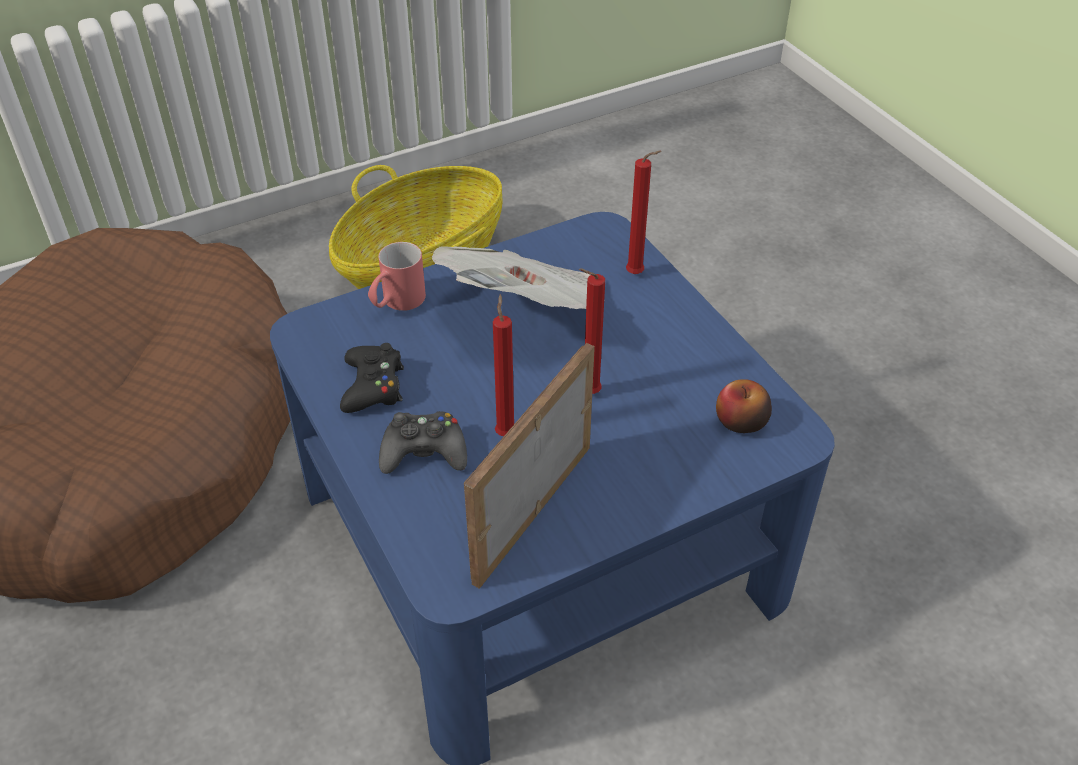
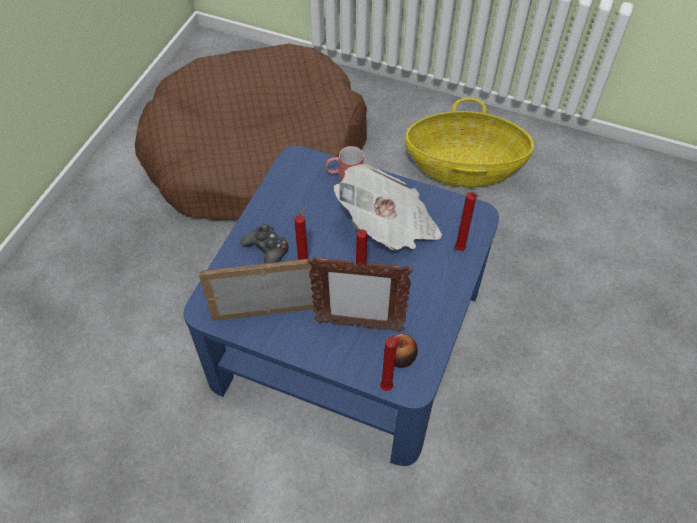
camera: 50 degrees right, 10 degrees up
black game controller [340,343,404,413] -> none
none -> picture frame [308,257,413,332]
none -> red candle [380,337,397,391]

